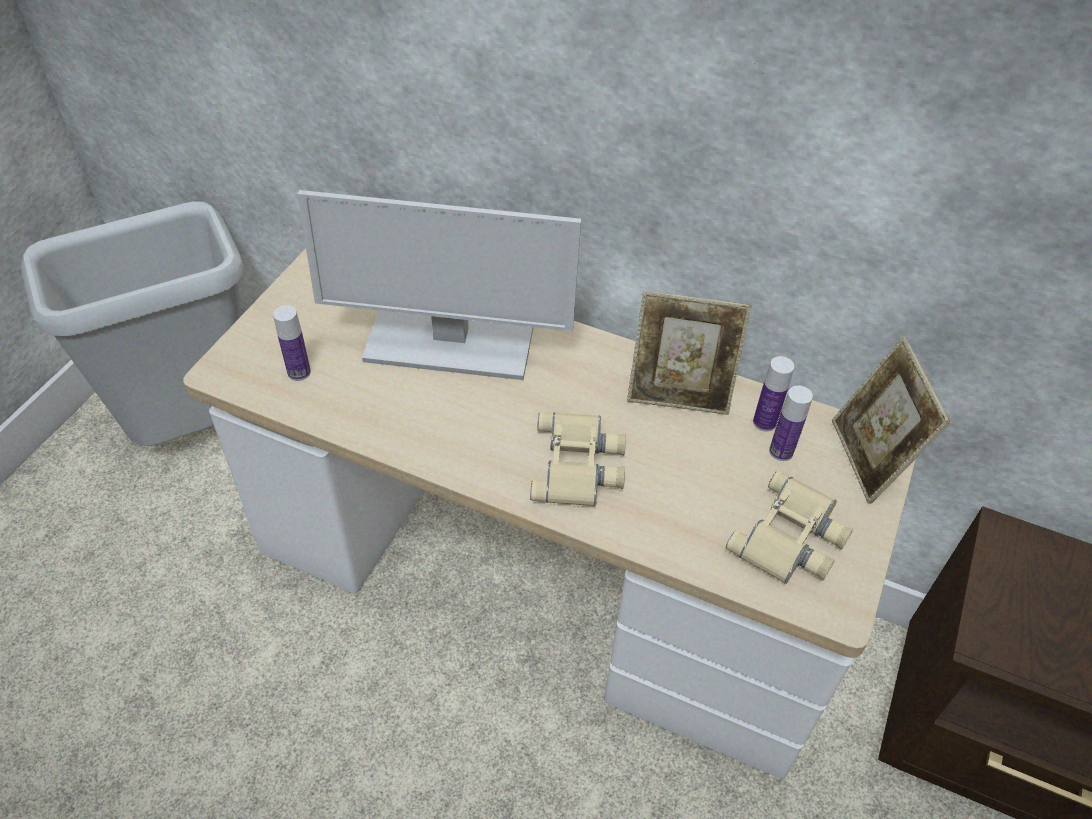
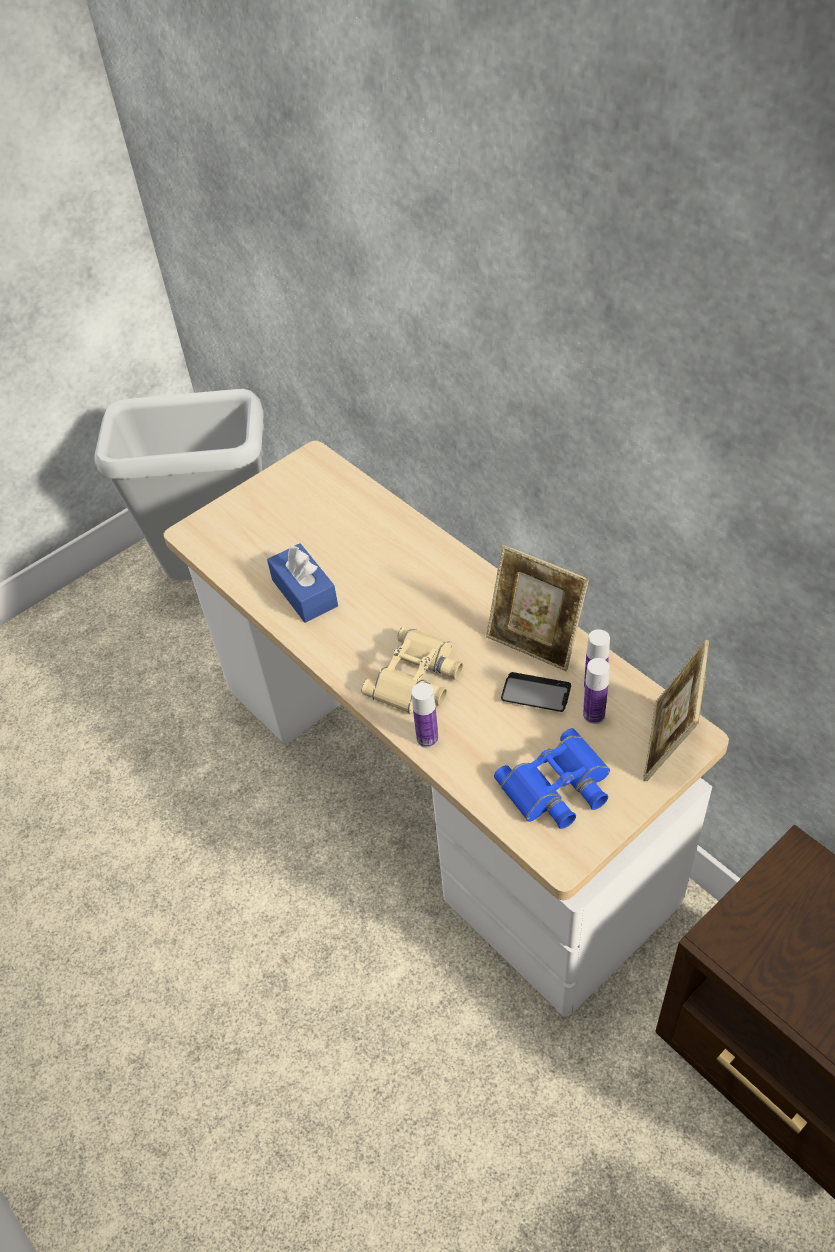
camera: 30 degrees right, 0 degrees up
bottle [273,305,311,381] -> bottle moved to [412,683,438,748]
monitor [297,190,581,380] -> none
beige binoculars [726,470,853,584] -> blue binoculars [494,728,610,829]
none -> blue tissue box [267,543,338,623]
none -> phone [501,672,571,712]

